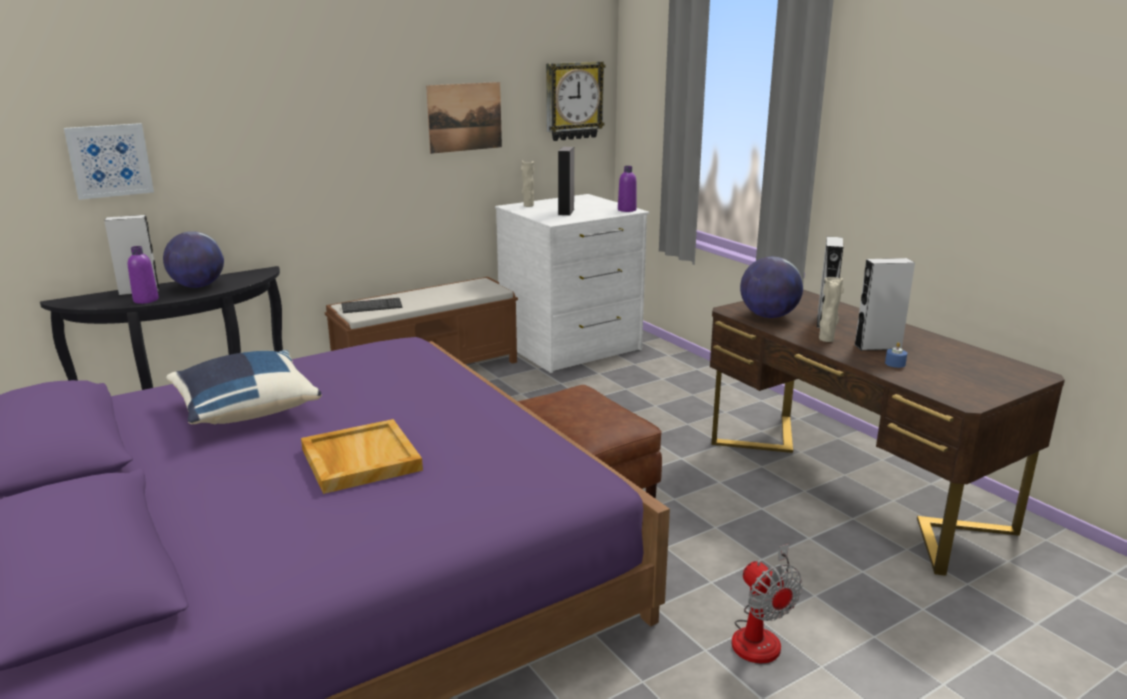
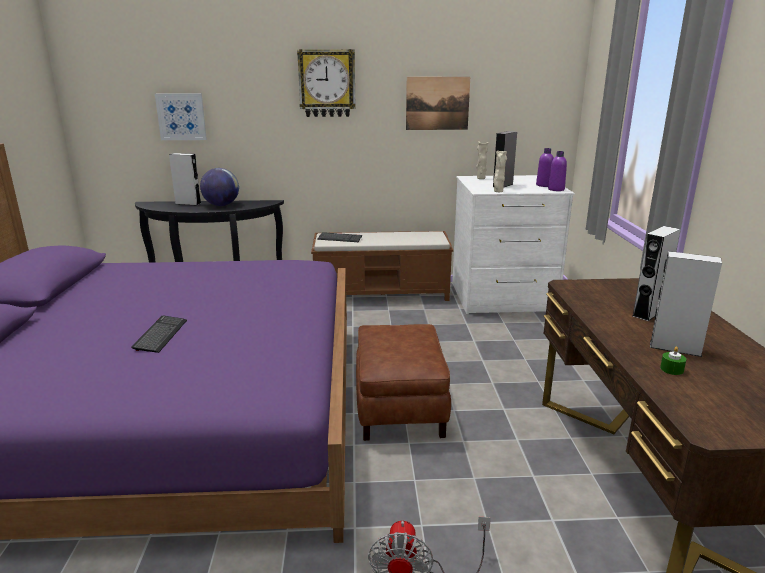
camera: 30 degrees right, 0 degrees up
purple bottle [128,246,159,304] -> purple bottle moved to [536,148,554,187]
blue pillow [166,350,322,424] -> none
beige tray [301,419,423,494] -> keyboard [131,316,187,353]
wall clock [546,61,606,141] -> wall clock moved to [297,49,356,117]
globe [740,256,803,318] -> none
beige vase [819,277,844,342] -> beige vase moved to [493,151,507,192]
blue candle [885,342,907,368] -> green candle [660,347,686,375]

